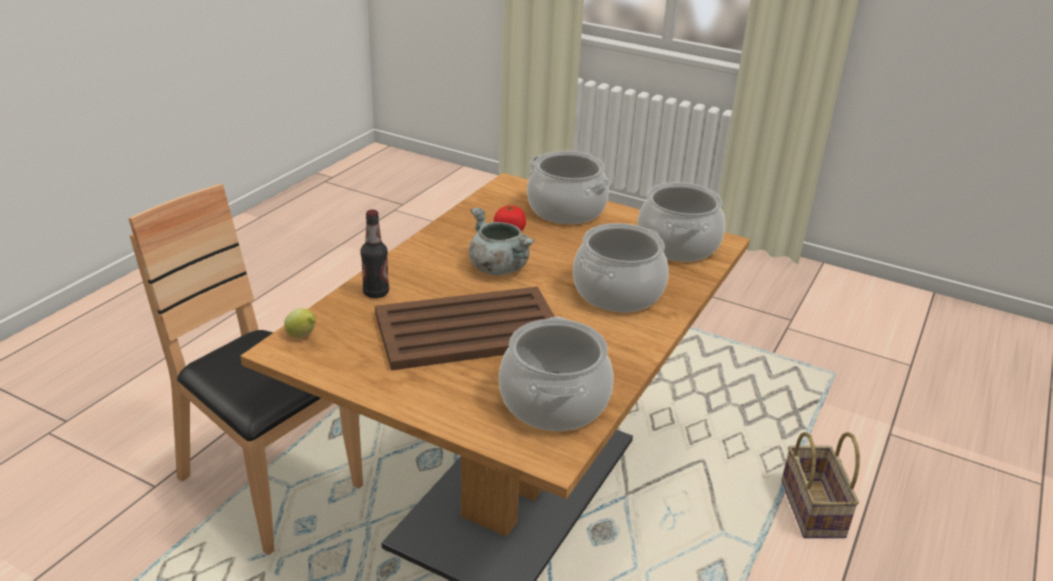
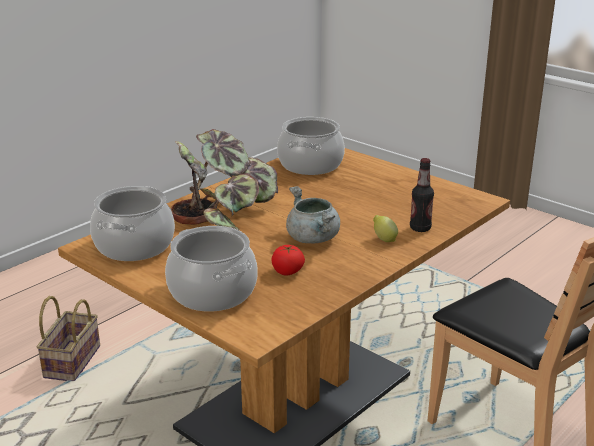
camera: 165 degrees left, 5 degrees down
lemon [284,308,316,338] -> lemon moved to [373,215,398,242]
brown tray [375,287,555,370] -> none
cooking pot [573,223,669,312] -> potted plant [171,129,278,230]

